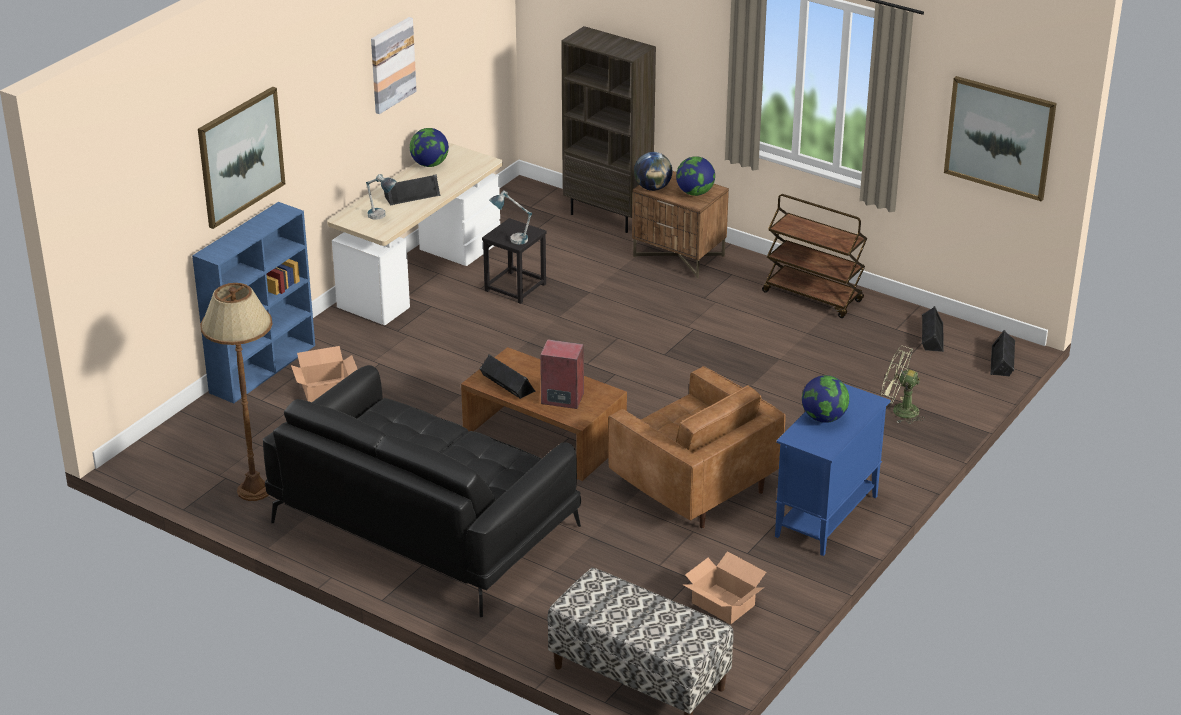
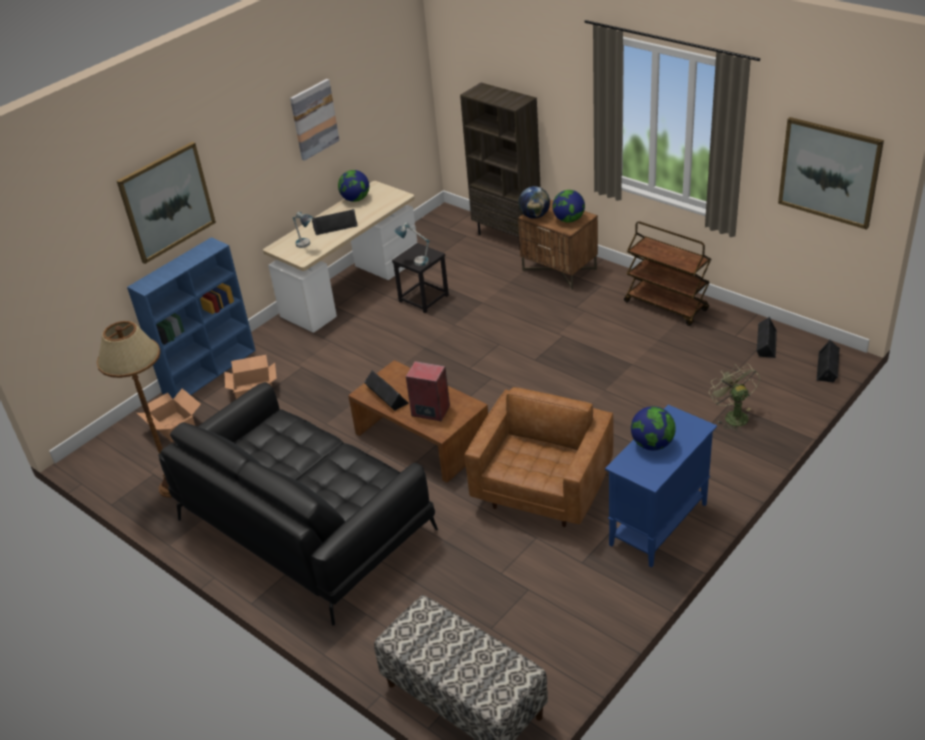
camera: 10 degrees right, 5 degrees up
brown armchair [608,366,786,529] -> brown armchair turned 120 degrees counterclockwise [465,387,614,527]
cardboard box [684,551,766,625] -> cardboard box moved to [137,388,201,442]
green fan [881,346,925,424] -> green fan turned 45 degrees clockwise [709,364,760,432]

